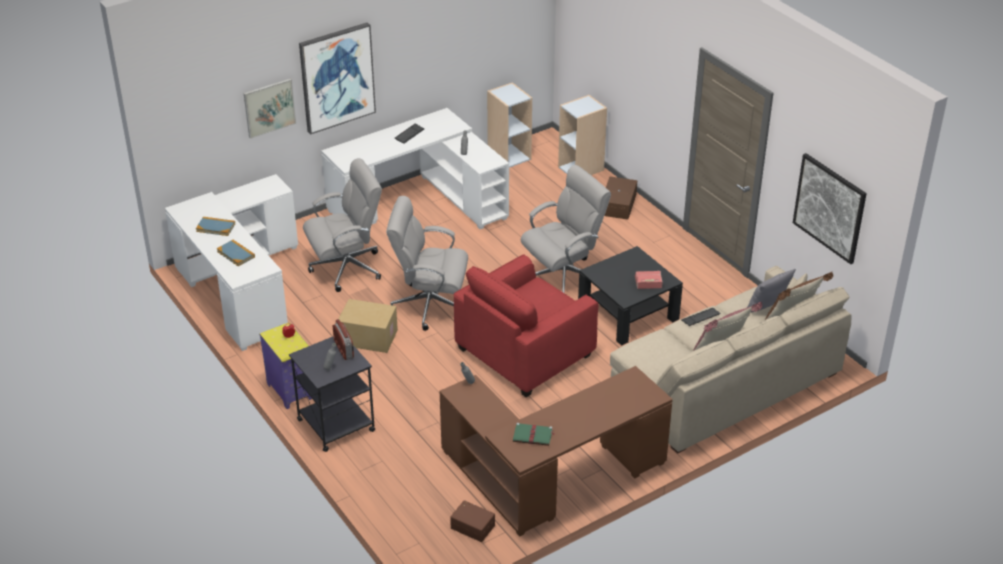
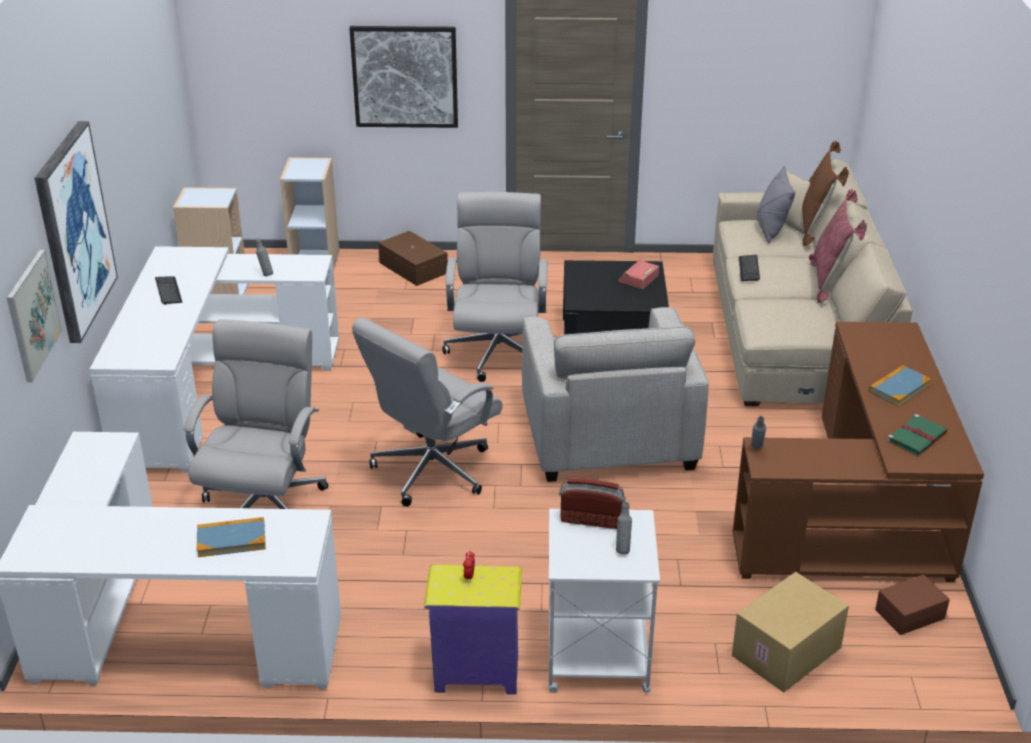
camera: 55 degrees left, 5 degrees down
book [196,217,235,236] -> book moved to [869,365,932,407]
black cart [289,337,375,452] -> white cart [548,509,660,693]
cardboard box [339,299,398,353] -> cardboard box moved to [732,572,849,692]
red armchair [454,255,598,397] -> grey armchair [522,307,709,482]
picture [793,153,867,264] -> picture moved to [349,26,458,128]

